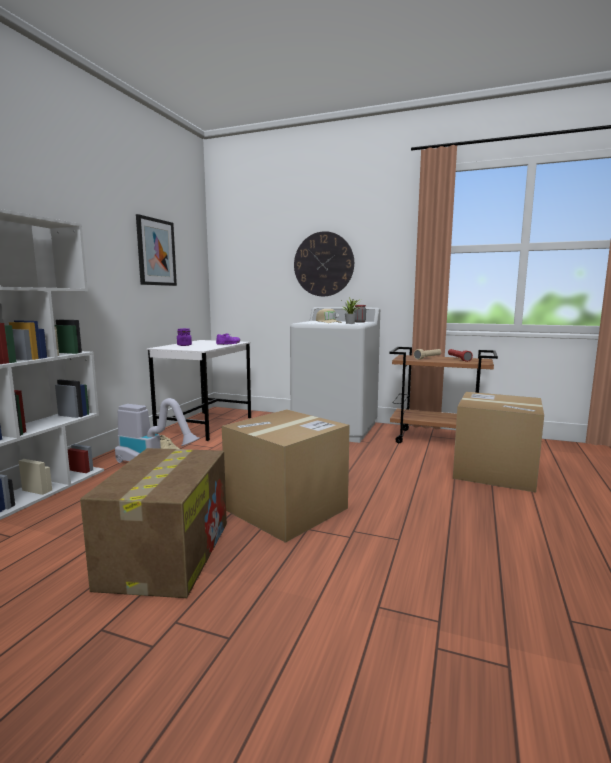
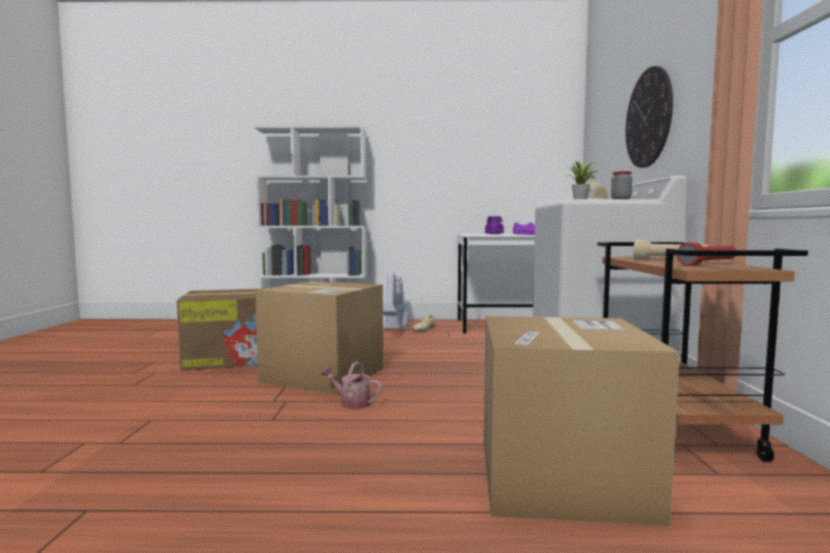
camera: 70 degrees right, 5 degrees down
picture [136,214,177,286] -> none
none -> watering can [321,361,382,409]

